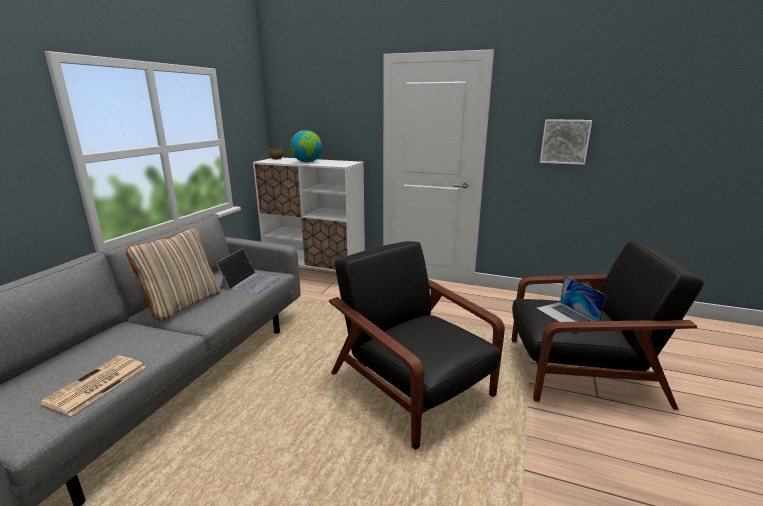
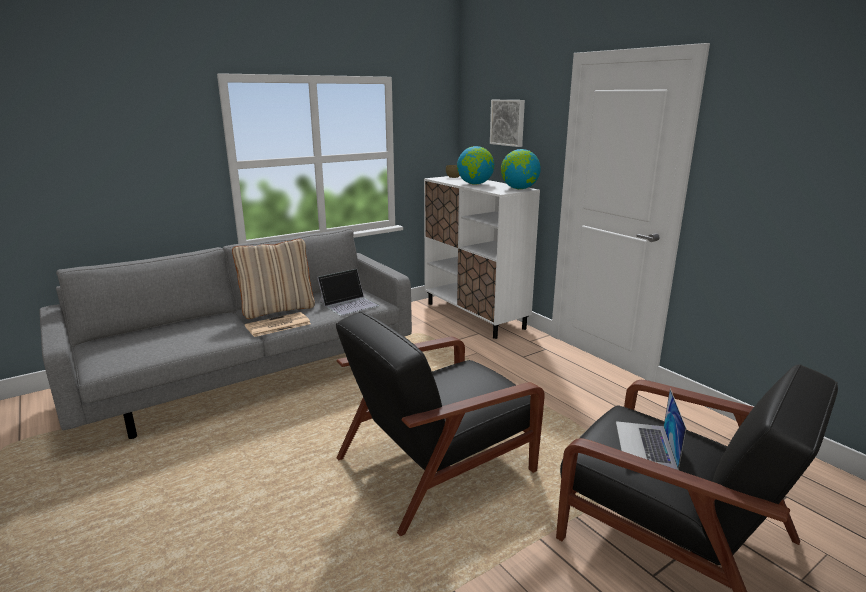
camera: 35 degrees right, 0 degrees up
newspaper [40,356,145,416] -> newspaper moved to [245,312,311,337]
black armchair [329,241,505,450] -> black armchair turned 120 degrees counterclockwise [336,311,545,536]
picture [540,119,592,165] -> picture moved to [490,100,525,147]
none -> globe [501,149,541,189]

